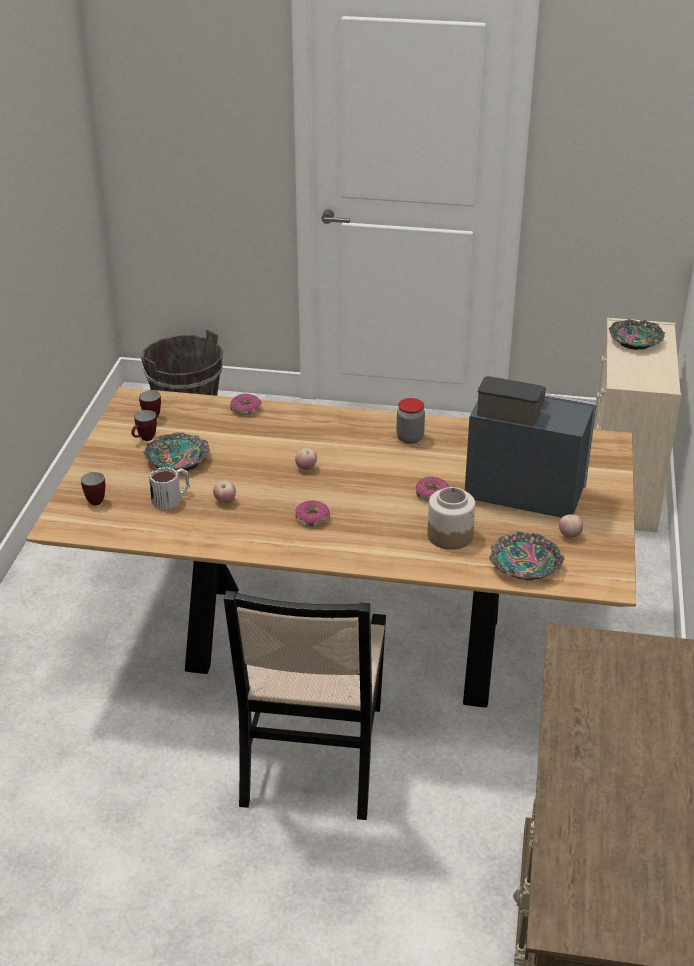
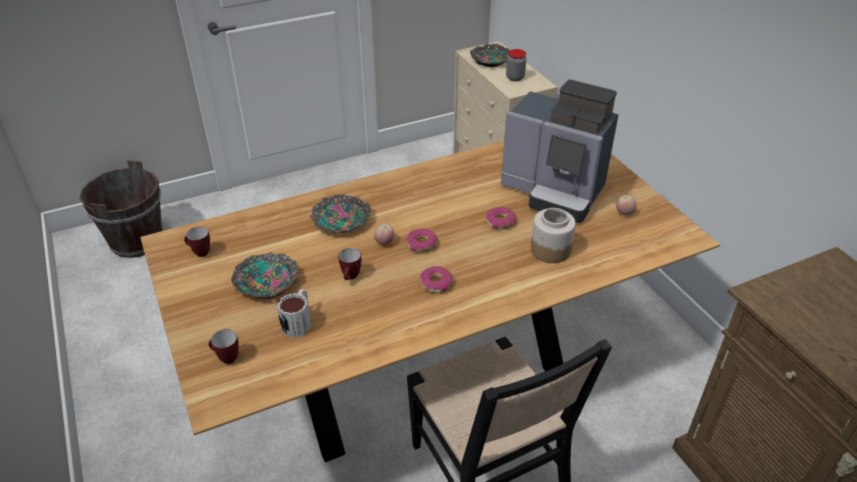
camera: 35 degrees left, 5 degrees up
mug [131,410,157,441] -> mug moved to [338,248,361,280]
apple [213,481,236,504] -> none
donut [230,394,262,415] -> donut moved to [406,229,438,252]
jar [396,398,425,444] -> jar moved to [506,49,526,81]
coffee machine [465,376,597,518] -> coffee machine turned 135 degrees counterclockwise [501,80,619,223]
bowl [489,531,565,580] -> bowl moved to [310,194,371,233]

